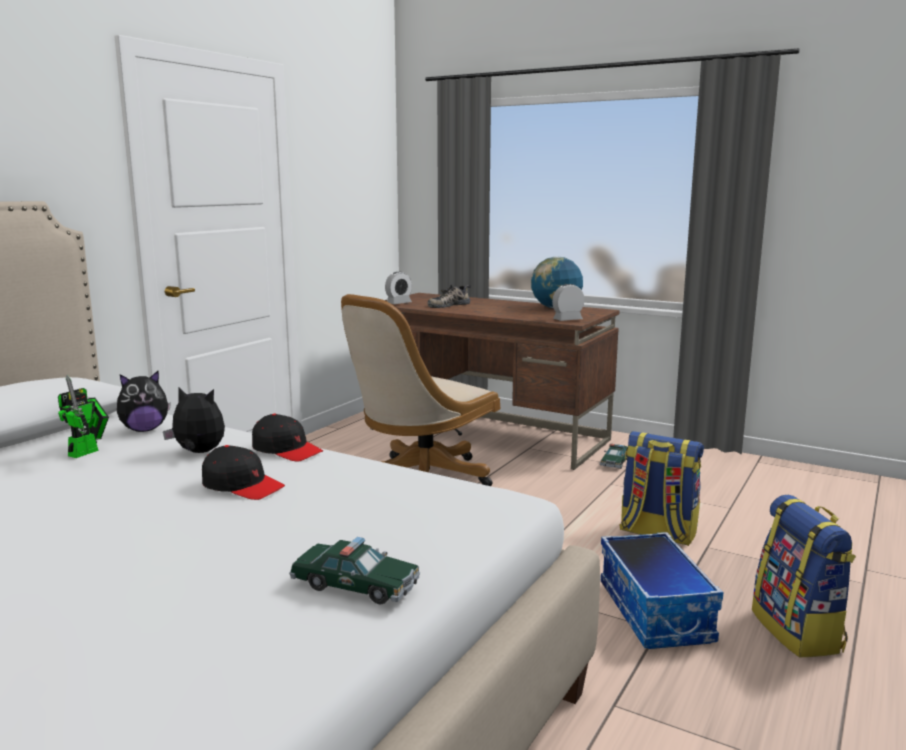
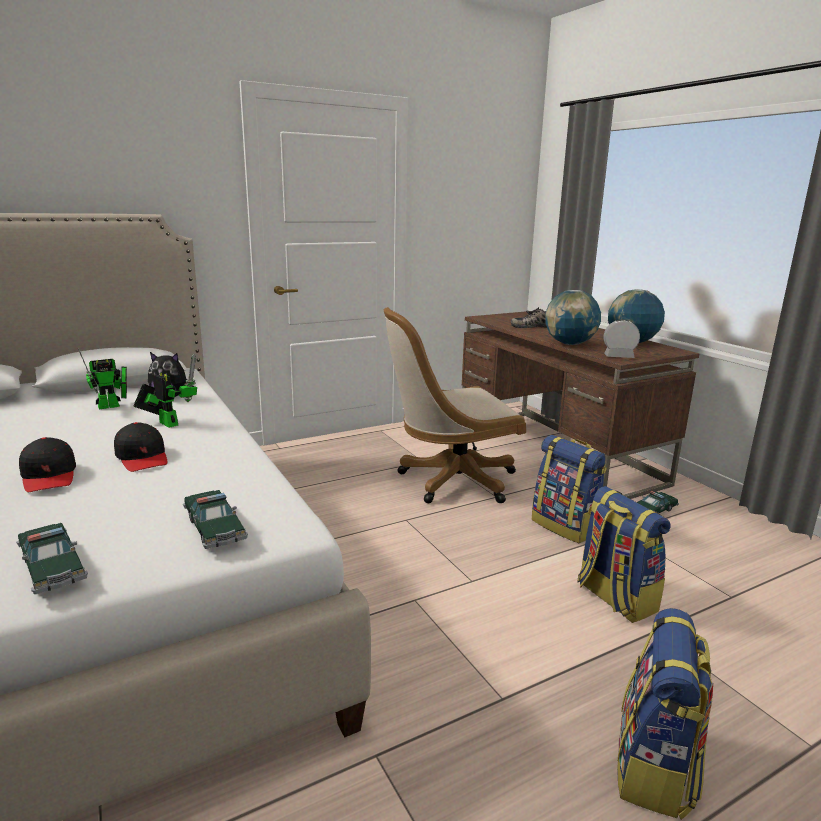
camera: 30 degrees right, 5 degrees up
plush toy [163,387,225,453] -> toy robot [133,354,197,428]
black cap [252,414,323,462] -> black cap moved to [19,437,76,492]
alarm clock [385,272,412,304] -> none
storage box [601,532,724,649] -> none
none -> toy car [183,490,248,549]
none -> backpack [532,435,607,543]
none -> globe [545,290,601,345]

